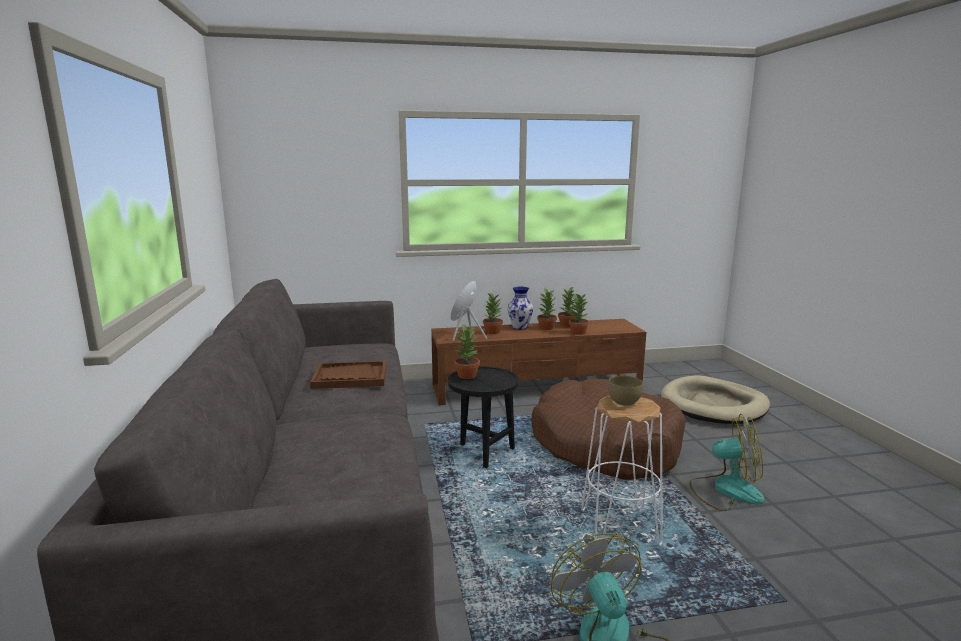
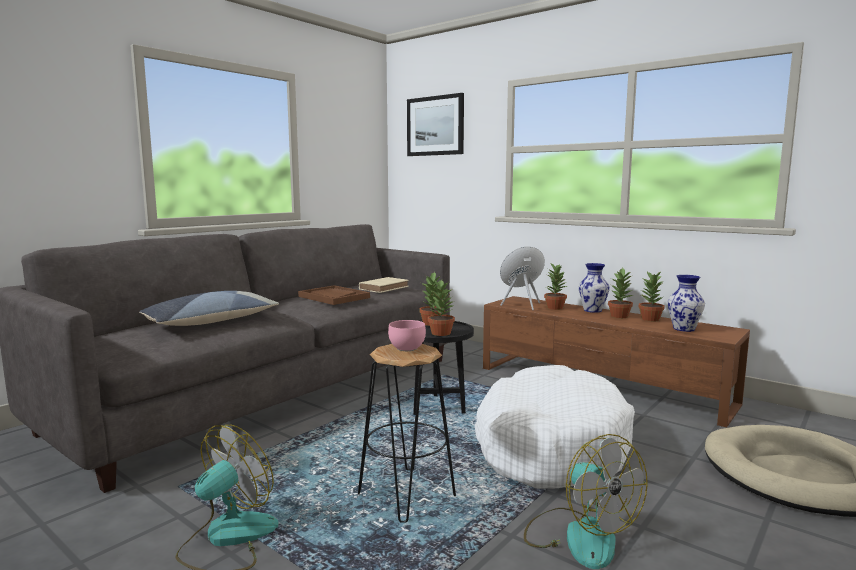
camera: 50 degrees right, 5 degrees down
brown dog bed [531,379,686,480] -> white dog bed [475,365,635,489]
potted plant [569,293,589,335] -> potted plant moved to [428,279,455,336]
white stool [581,395,663,546] -> black stool [358,344,456,523]
brown bowl [608,375,643,406] -> pink bowl [388,320,426,351]
none -> pillow [139,291,279,326]
none -> beige book [359,277,409,293]
none -> picture [407,93,464,156]
none -> vase [668,275,705,332]

